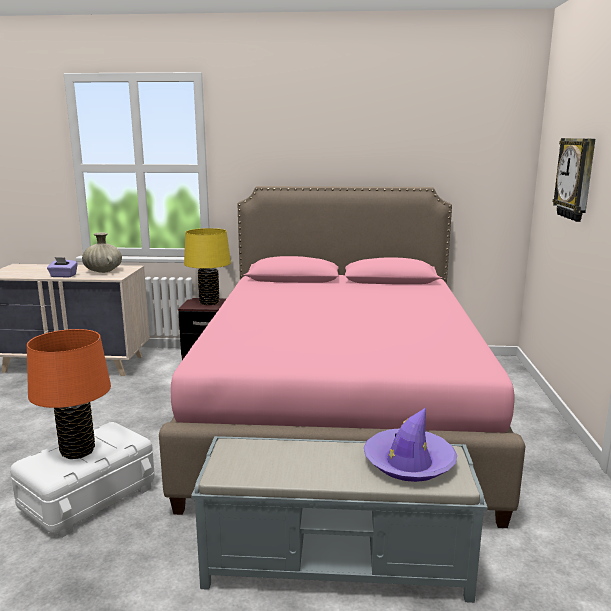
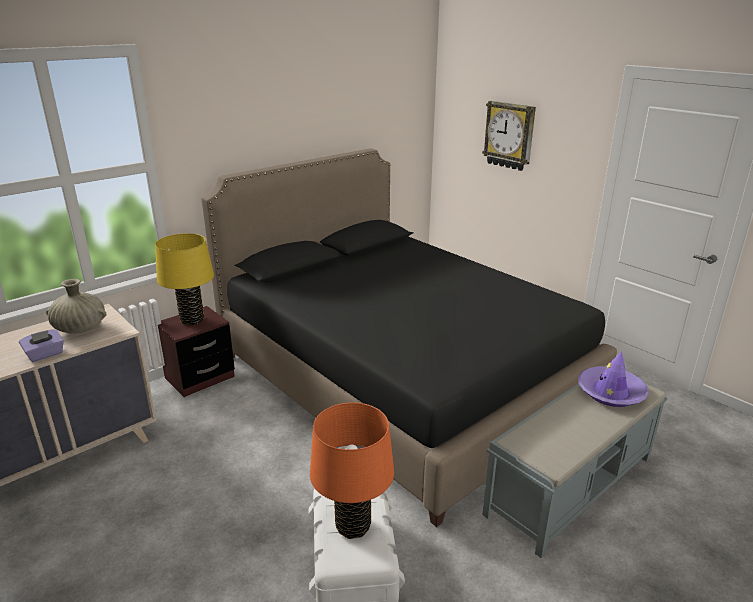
camera: 45 degrees left, 10 degrees up
pink bed [159,186,526,528] -> black bed [201,149,617,527]

